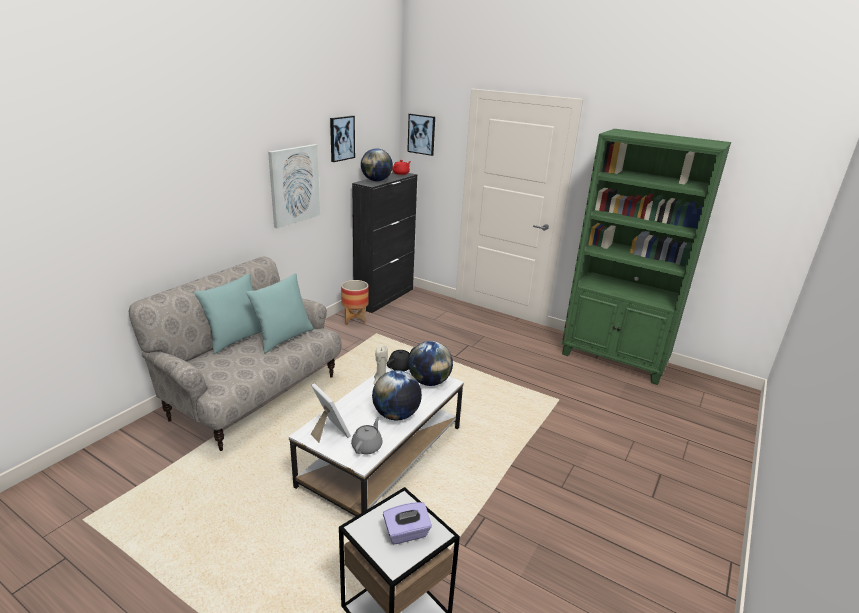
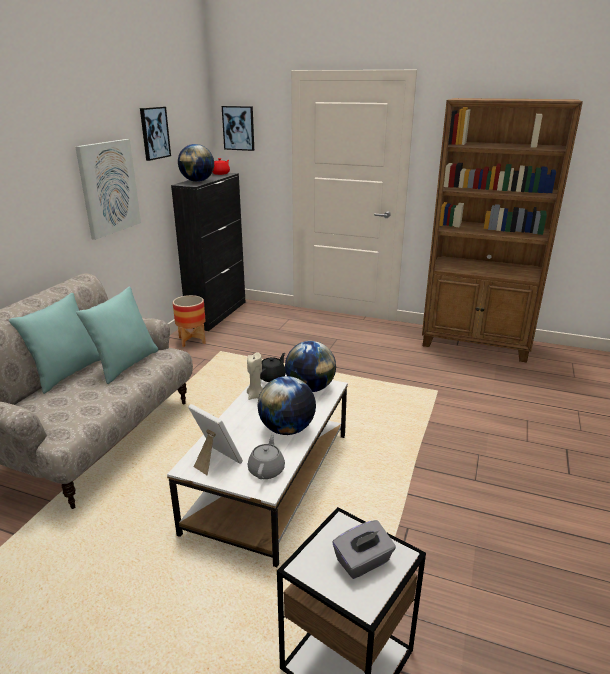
camera: 10 degrees left, 0 degrees up
purple tissue box [383,502,432,544] -> grey tissue box [333,520,396,579]
green bookcase [562,129,731,385] -> brown bookcase [422,98,583,363]

